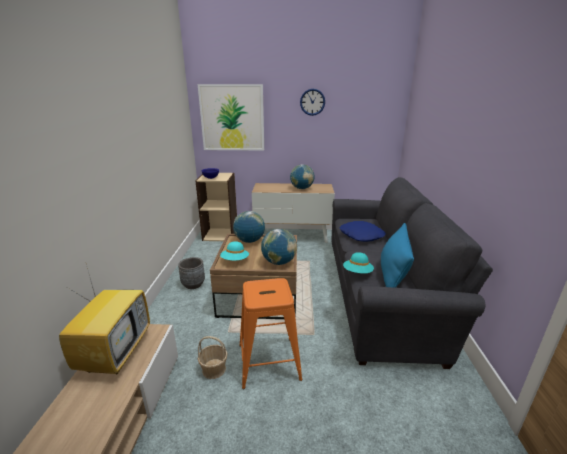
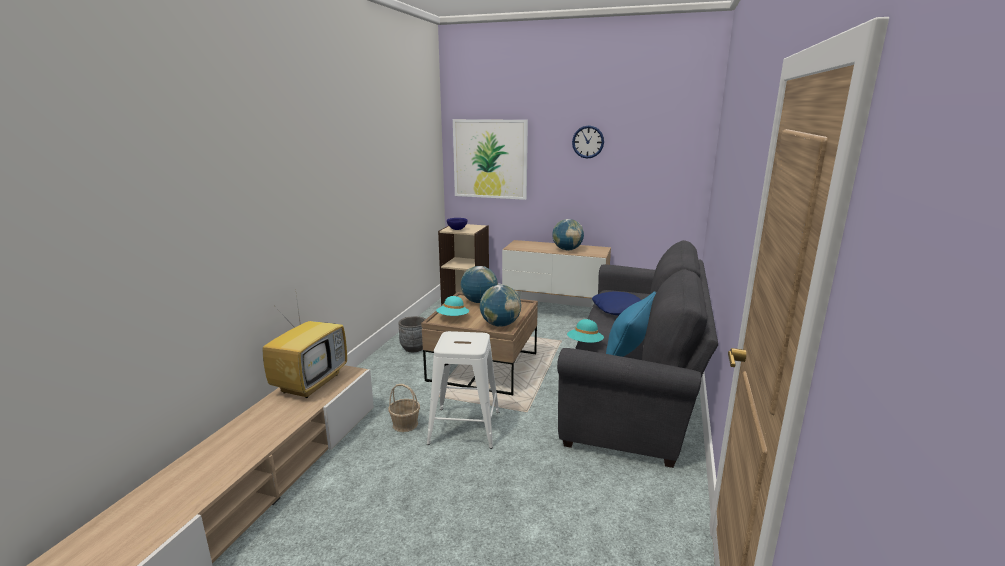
camera: 15 degrees right, 5 degrees down
orange stool [239,278,302,389] -> white stool [427,331,499,449]

